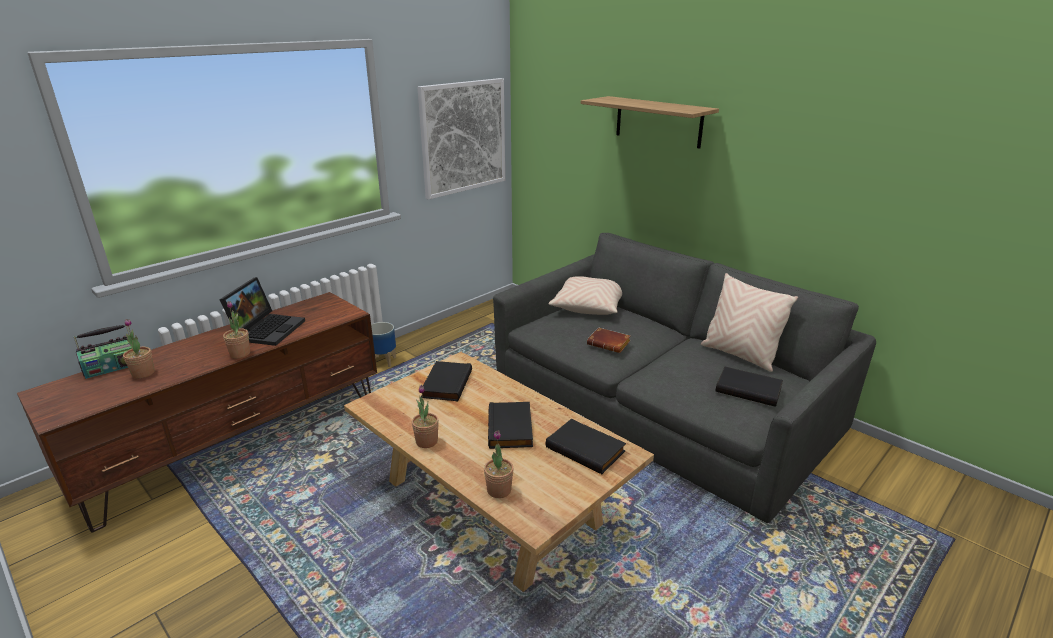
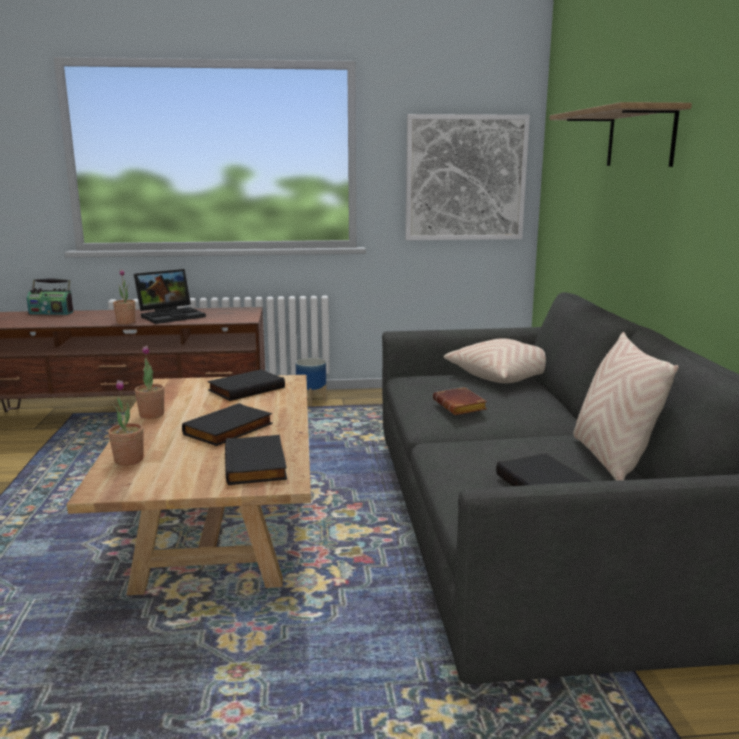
camera: 40 degrees right, 10 degrees down
potted plant [123,319,155,378] -> none

